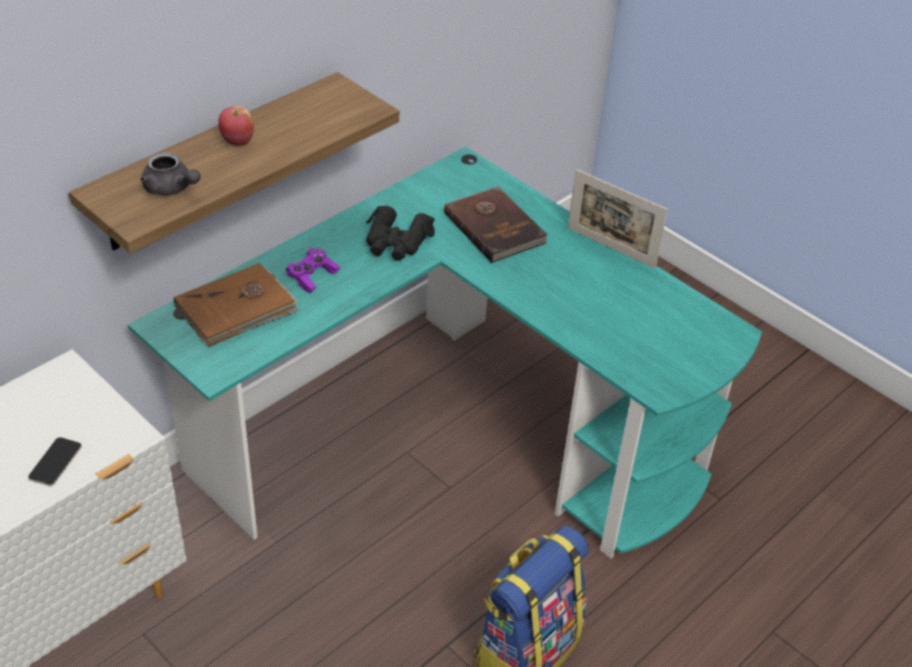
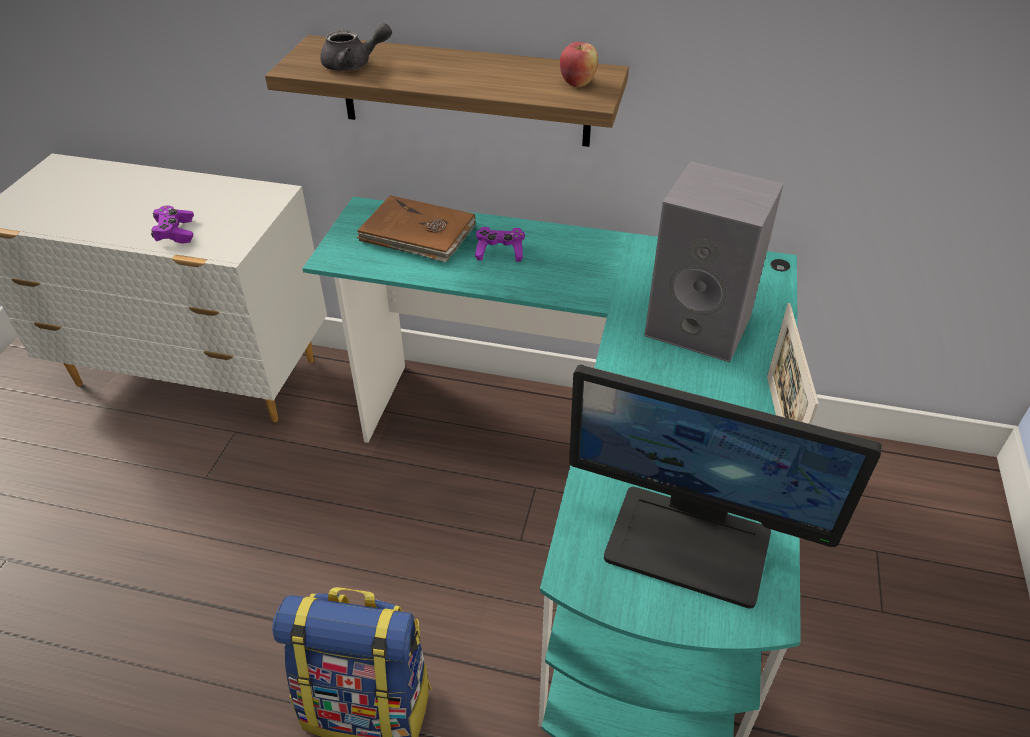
camera: 60 degrees right, 0 degrees up
phone [28,437,82,486] -> purple game controller [151,205,194,244]
grey teapot [140,152,200,196] -> grey teapot turned 105 degrees counterclockwise [320,23,392,71]
apple [218,106,254,146] -> apple moved to [560,42,598,87]
black binoculars [366,206,435,261] -> none
brown book [444,186,548,263] -> grey speaker [644,161,784,362]
none -> monitor [569,365,882,609]

